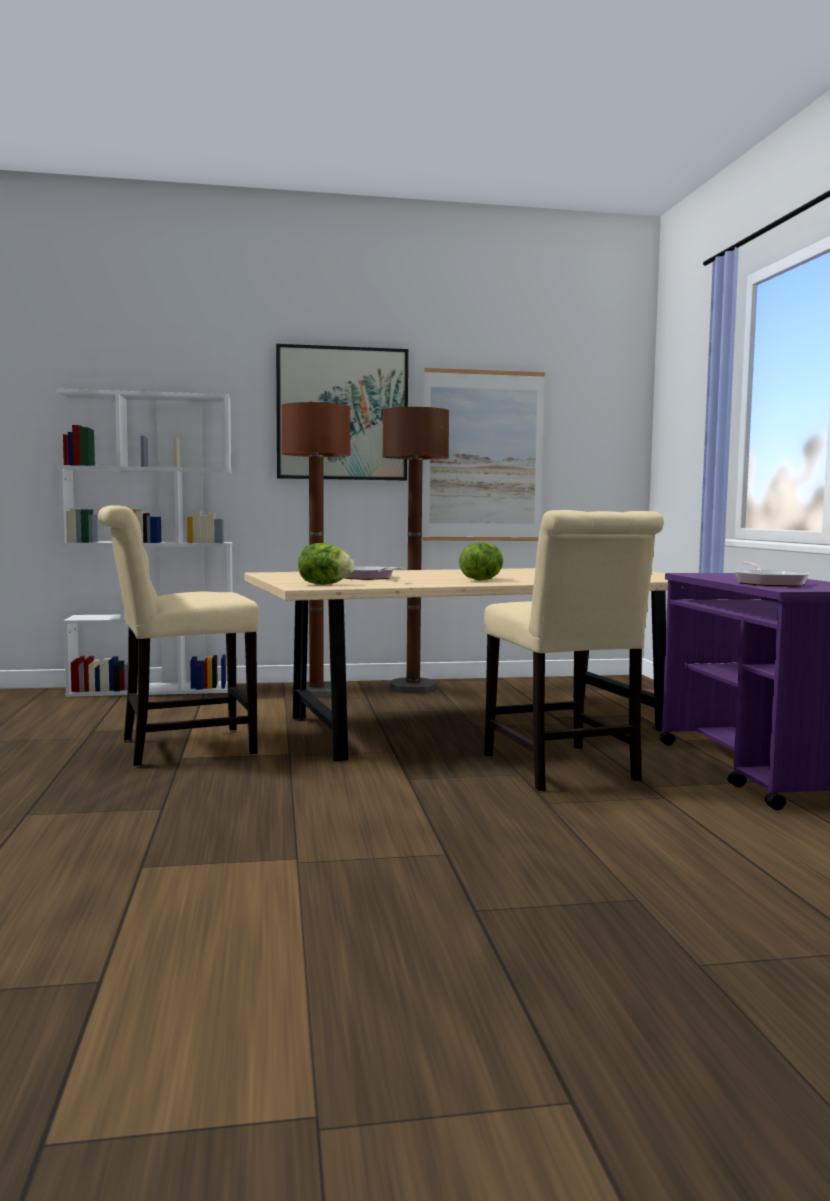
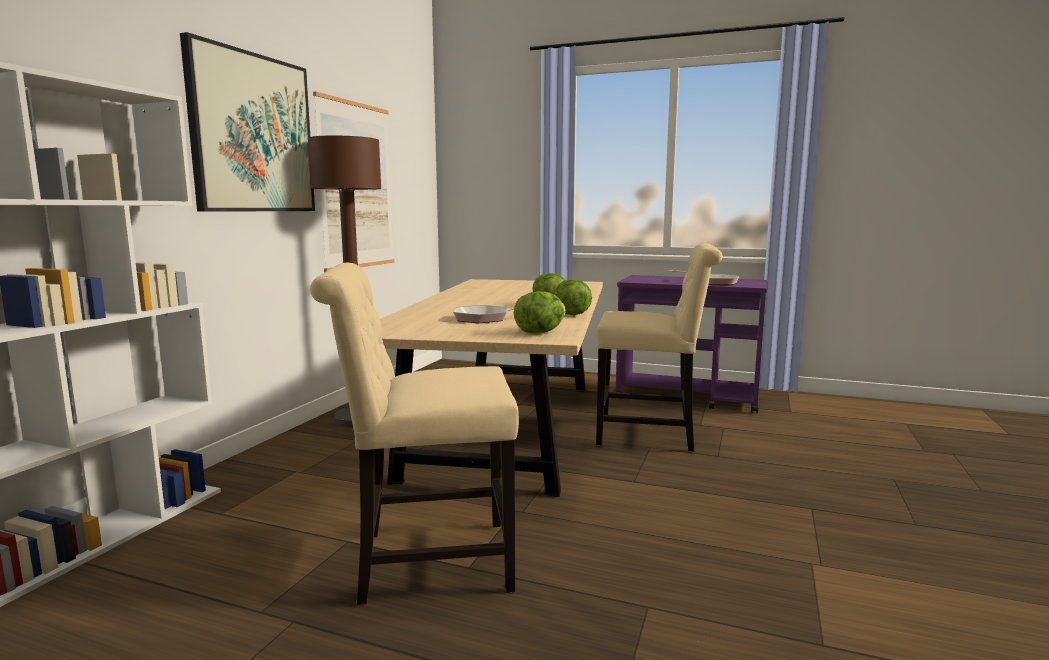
camera: 60 degrees left, 5 degrees up
beige chair [98,505,259,766] -> beige chair turned 75 degrees clockwise [310,263,519,605]
brown floor lamp [282,402,350,698] -> none
none -> lettuce [554,279,592,315]

